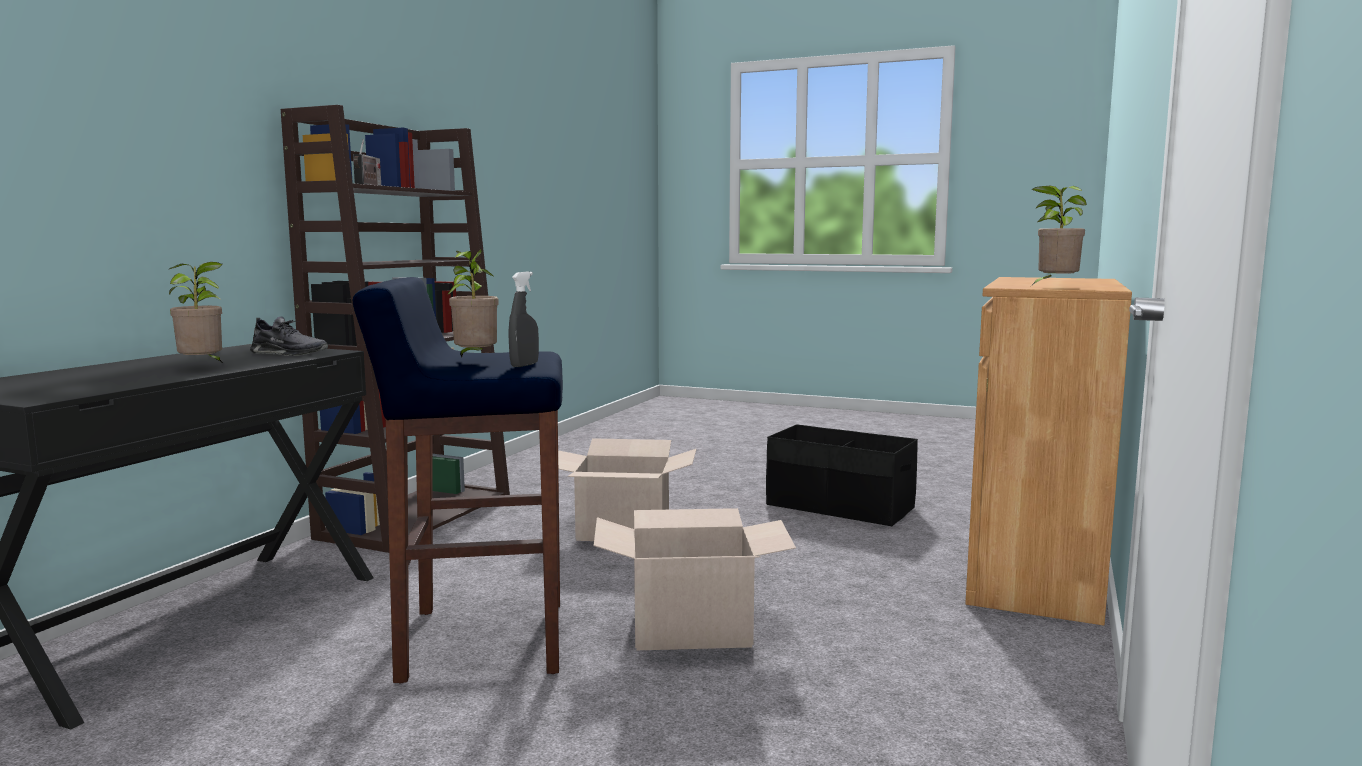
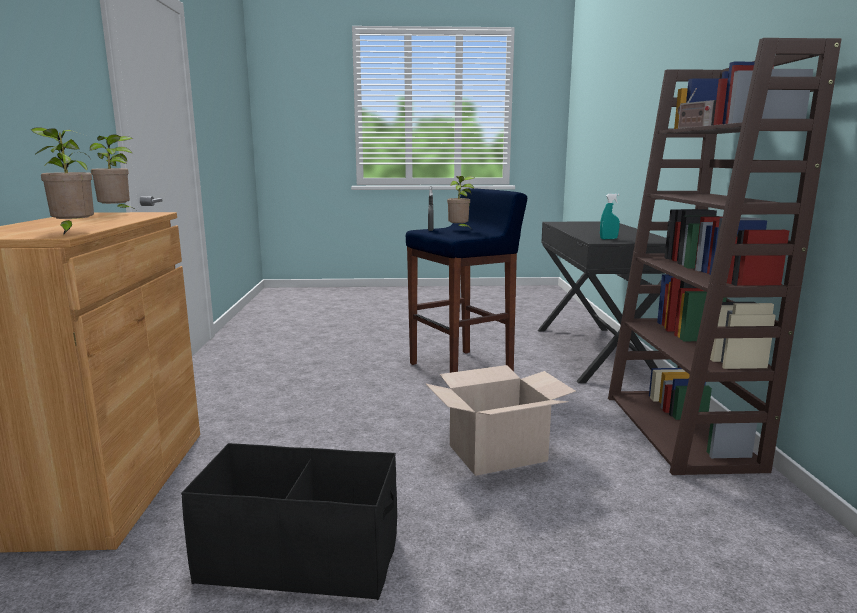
camera: 155 degrees right, 5 degrees up
potted plant [168,262,224,364] -> potted plant moved to [30,127,94,235]
grey shoe [250,316,328,356] -> turquoise spray bottle [600,193,620,239]
cardboard box [593,508,796,650] -> none

